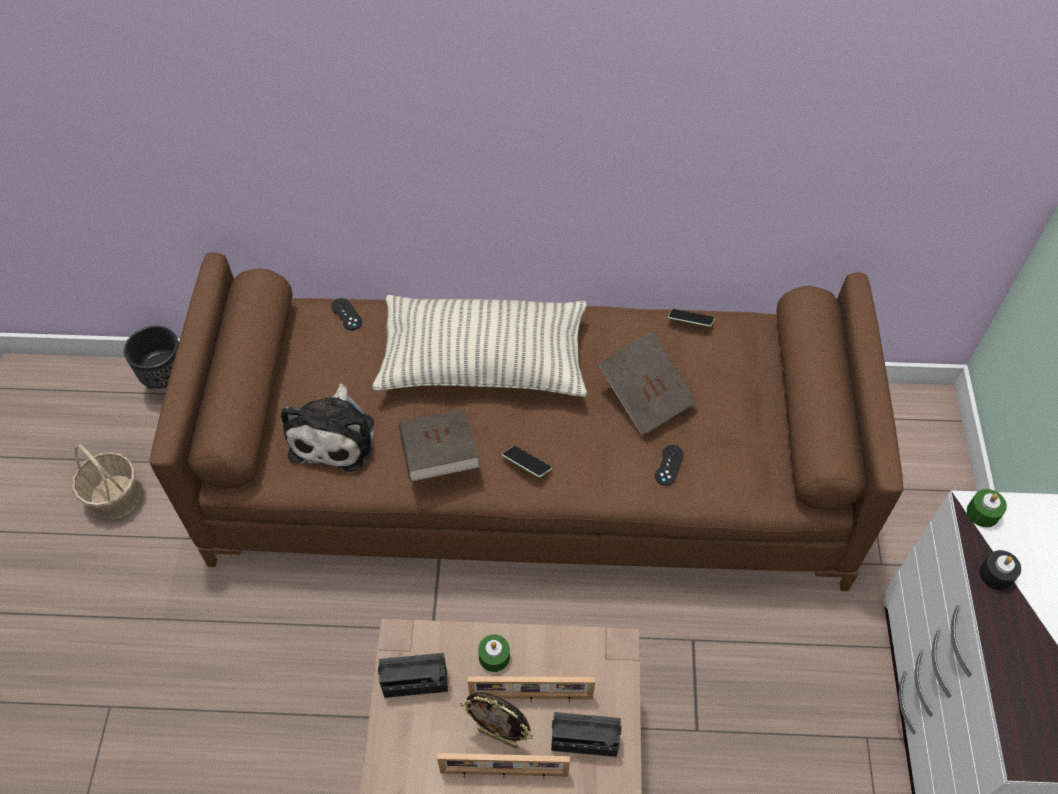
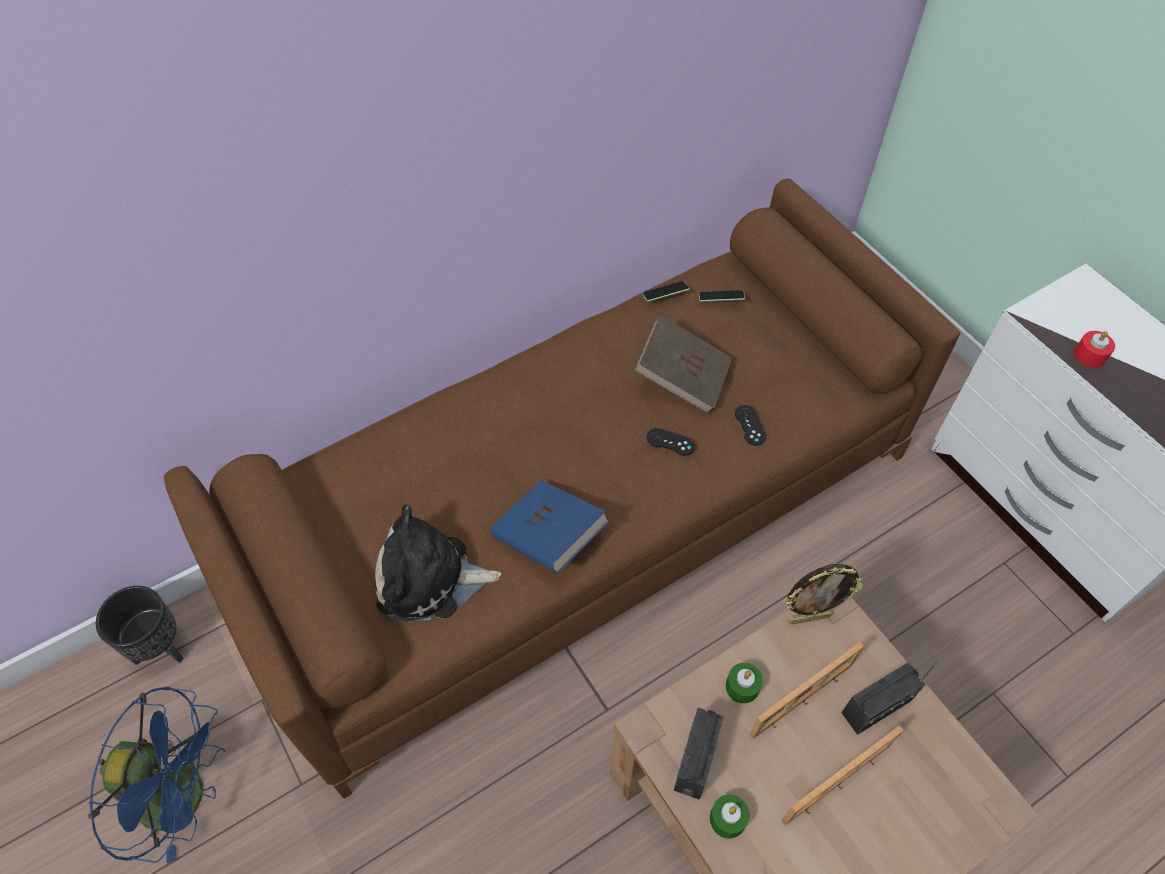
camera: 35 degrees left, 0 degrees up
basket [73,444,141,520] -> blue fan [88,686,225,863]
plush toy [281,384,374,472] -> plush toy turned 120 degrees clockwise [375,504,501,622]
black game controller [331,298,362,330] -> black game controller moved to [646,428,695,456]
pillow [372,295,588,397] -> none
radio [378,653,448,698] -> radio turned 150 degrees clockwise [674,708,724,799]
brown book [399,409,480,482] -> blue book [490,480,610,573]
picture frame [460,692,534,748] -> picture frame moved to [784,564,863,624]
phone [502,446,552,477] -> phone moved to [699,290,745,302]
green candle [967,489,1007,527] -> green candle moved to [710,794,749,839]
black candle [979,550,1021,590] -> red candle [1074,331,1115,368]

